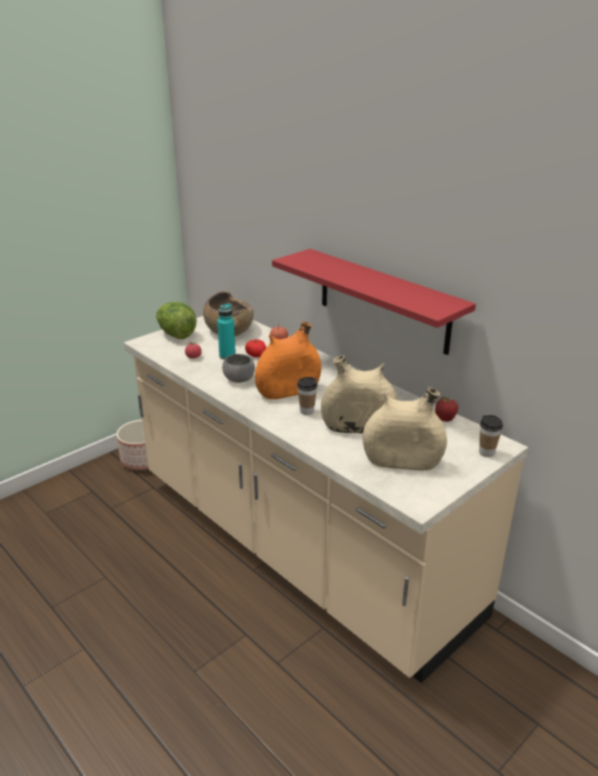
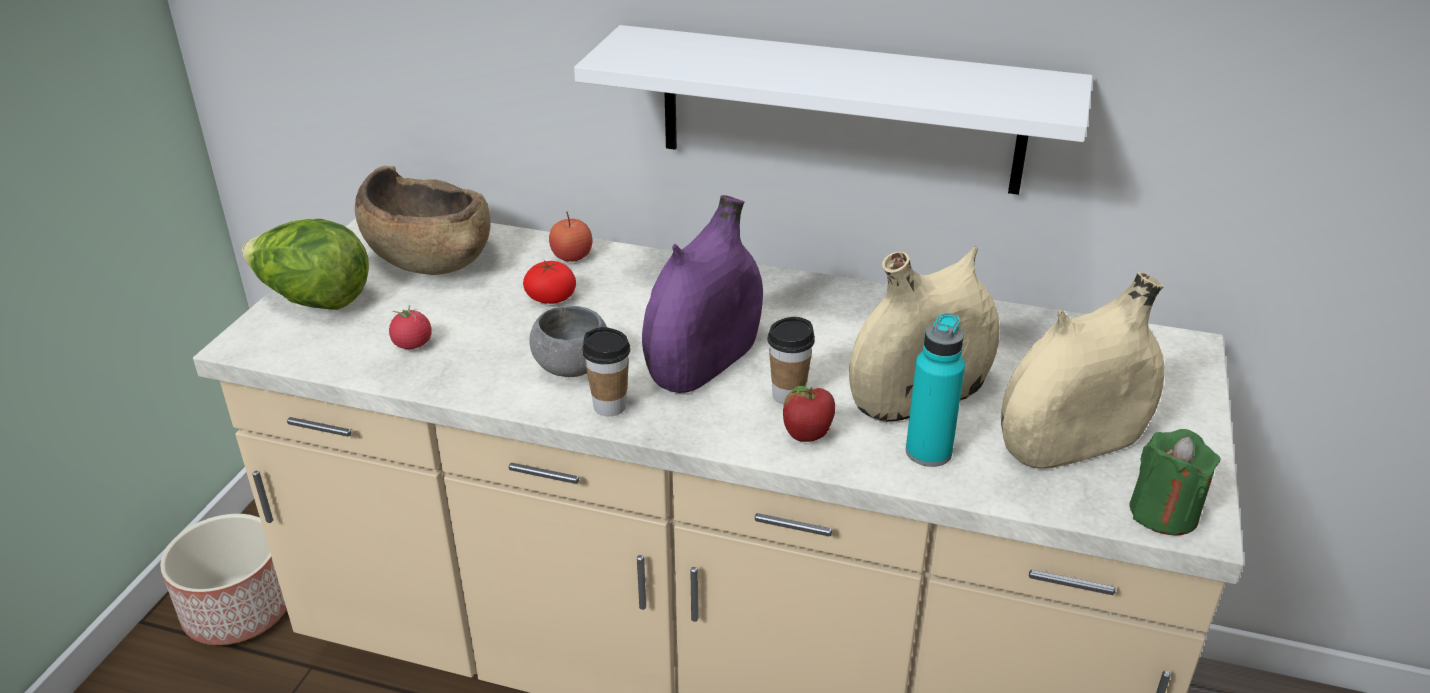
camera: 30 degrees left, 5 degrees up
turquoise bottle [217,304,236,360] -> turquoise bottle moved to [906,313,965,467]
orange vase [255,322,321,399] -> purple vase [642,195,763,393]
red shelf [272,249,476,355] -> white shelf [574,25,1093,195]
apple [435,397,458,422] -> apple moved to [783,386,835,442]
cup [479,414,503,457] -> cup moved to [582,327,630,416]
none -> green candle [1130,429,1220,536]

